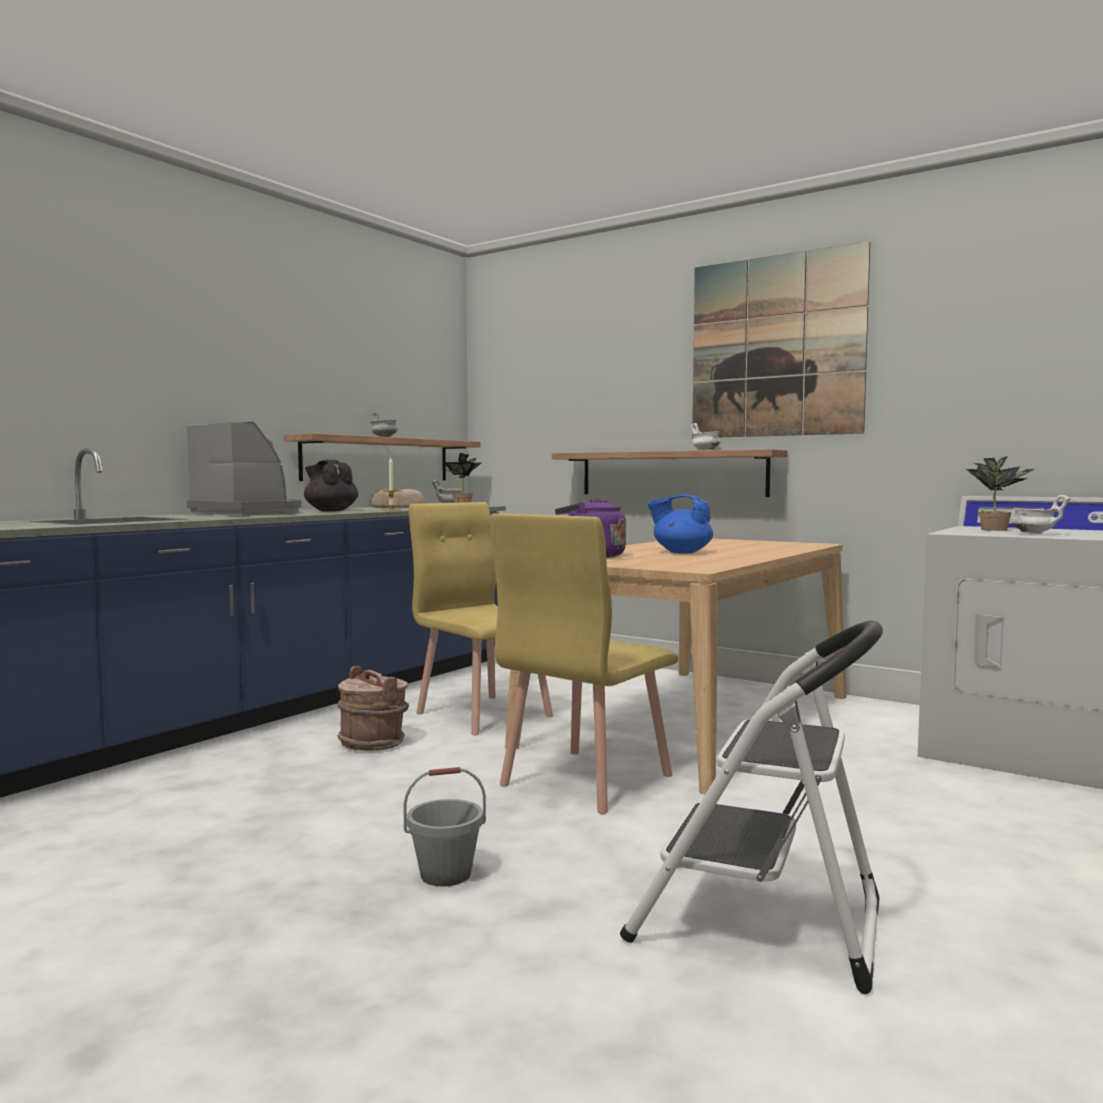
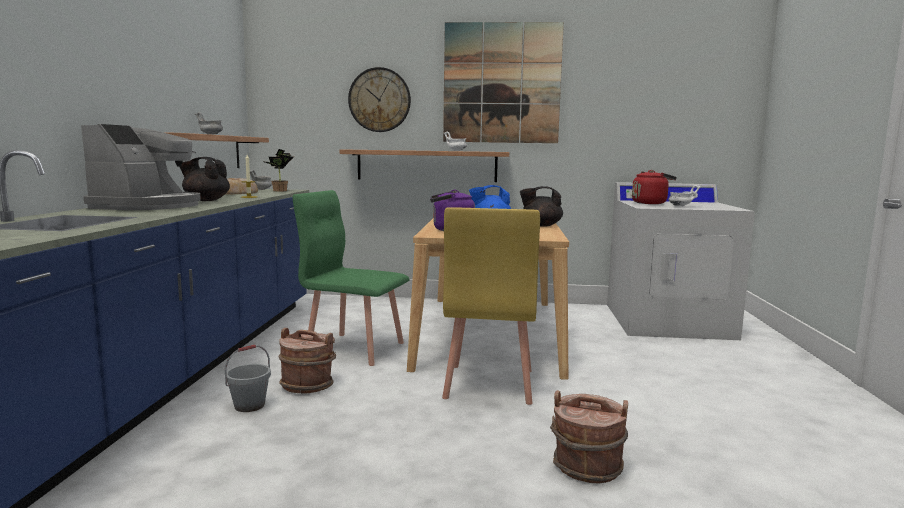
camera: 30 degrees left, 5 degrees up
coffee machine [187,422,302,516] -> coffee machine turned 90 degrees clockwise [81,124,201,210]
grey bucket [403,767,486,886] -> grey bucket moved to [225,345,271,412]
yellow chair [409,502,553,735] -> green chair [293,190,409,366]
step ladder [620,621,883,994] -> none
potted plant [966,456,1035,531] -> red kettle [632,170,677,204]
none -> wall clock [348,67,411,132]
none -> black teapot [520,186,563,227]
none -> brown bucket [550,390,628,484]

